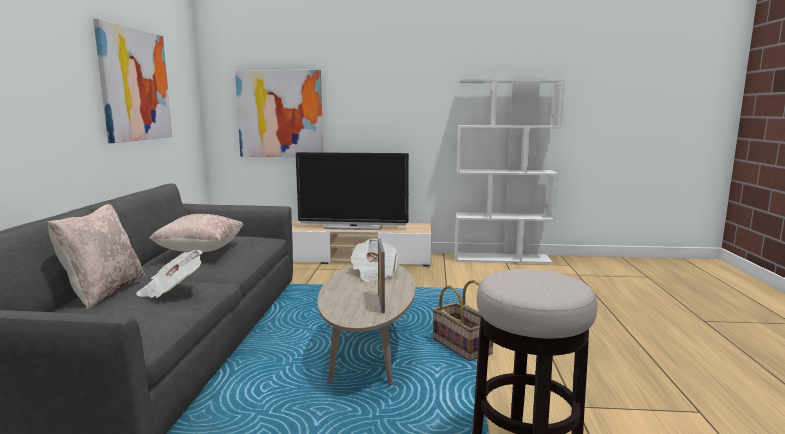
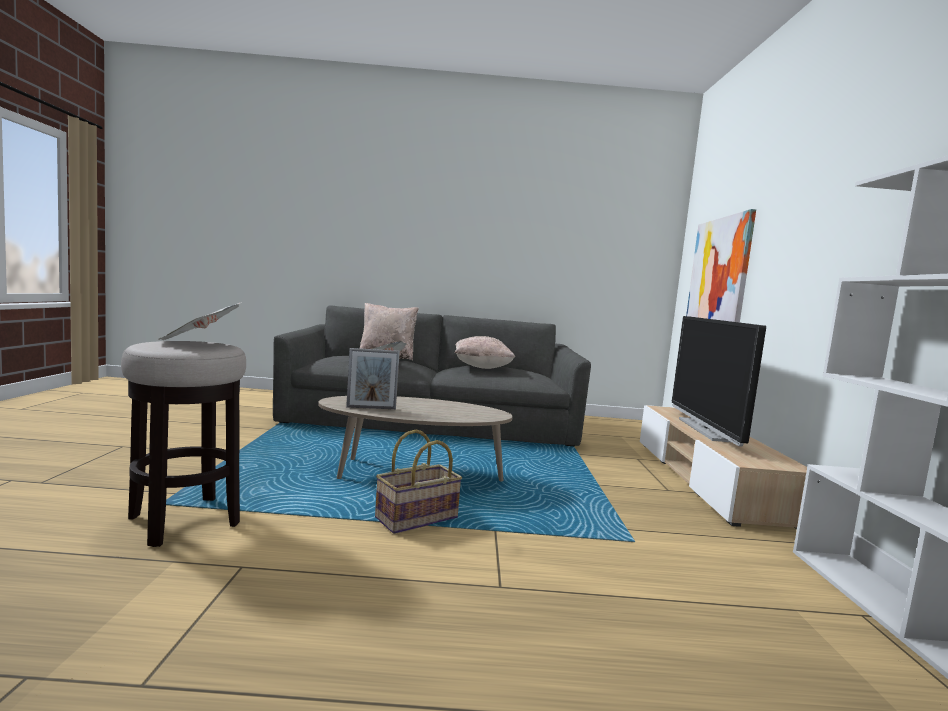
camera: 85 degrees right, 5 degrees down
picture [93,18,172,143] -> none
newspaper [350,239,398,282] -> newspaper moved to [158,302,242,340]

